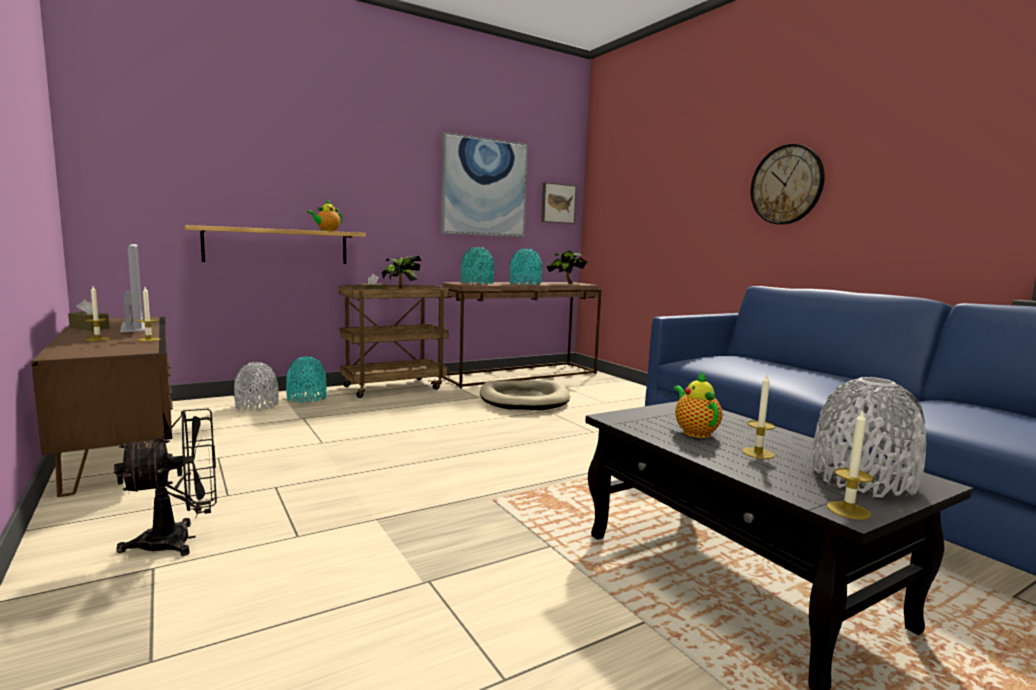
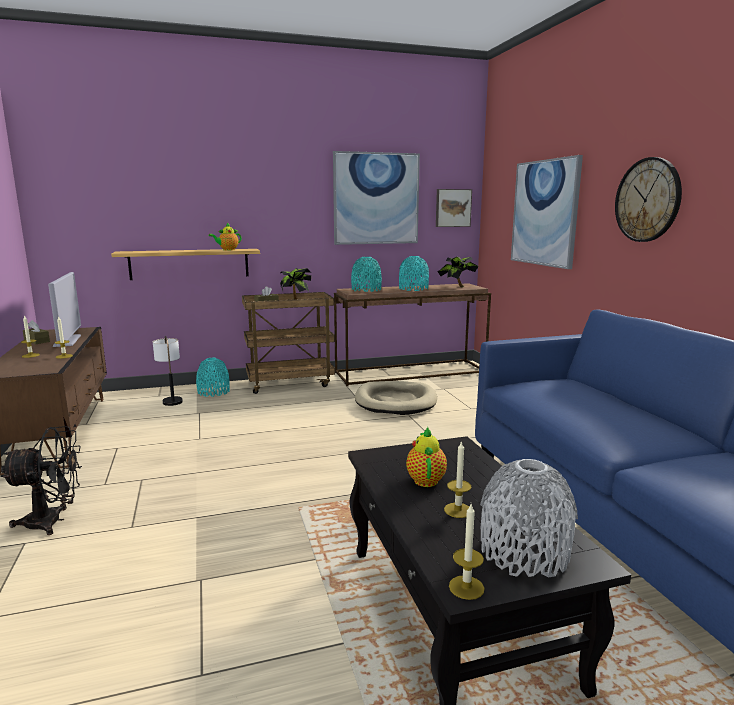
camera: 15 degrees right, 5 degrees up
grey vase [234,362,279,411] -> table lamp [153,336,183,406]
none -> picture [511,155,583,269]

